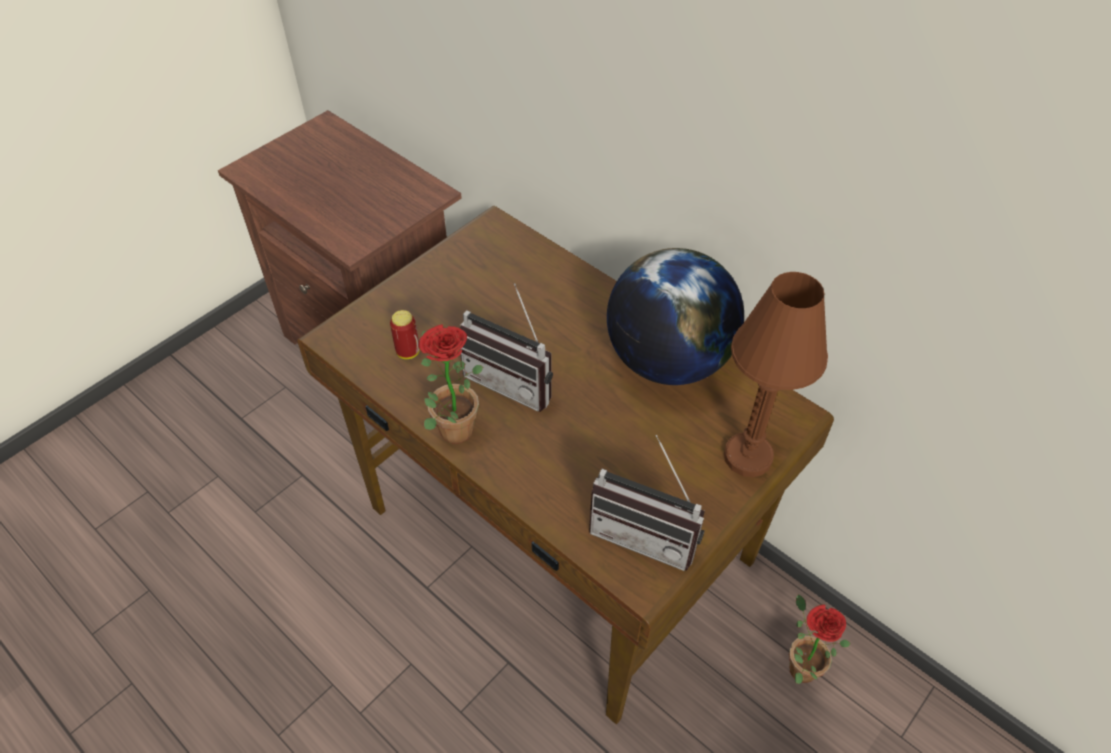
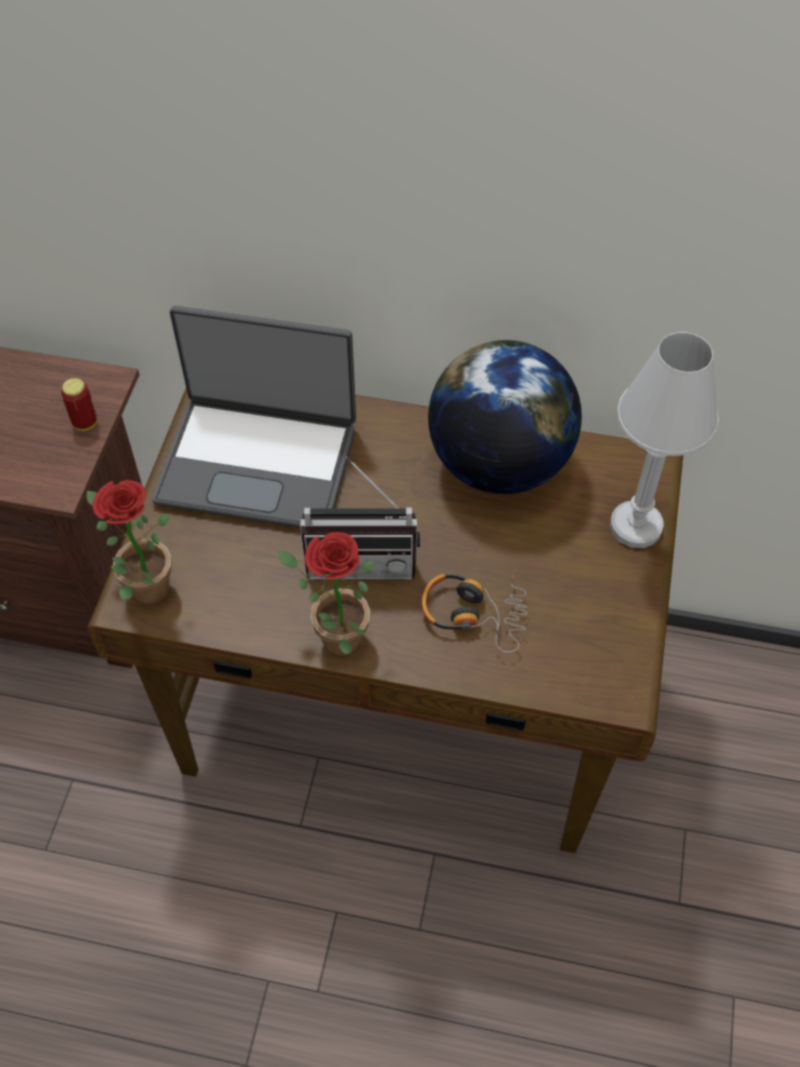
camera: 30 degrees left, 5 degrees up
can [390,310,420,359] -> can moved to [61,378,98,431]
radio [589,435,705,571] -> none
brown table lamp [724,272,828,477] -> white table lamp [610,332,719,548]
potted plant [789,594,851,684] -> potted plant moved to [87,480,171,606]
none -> laptop [152,306,356,528]
none -> headphones [421,574,527,653]

